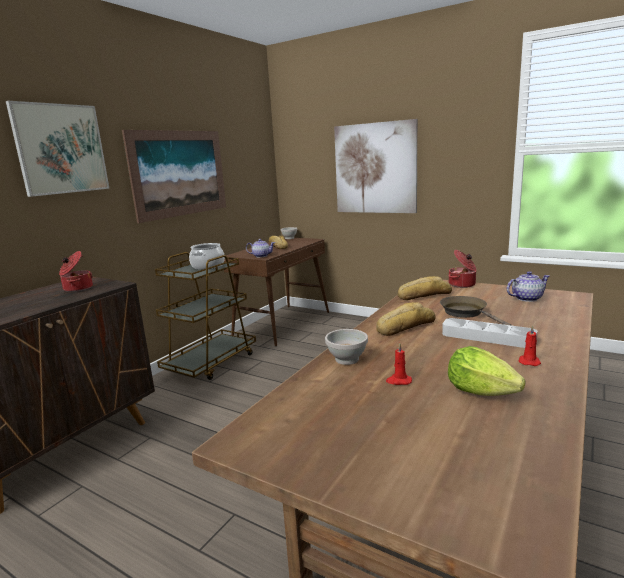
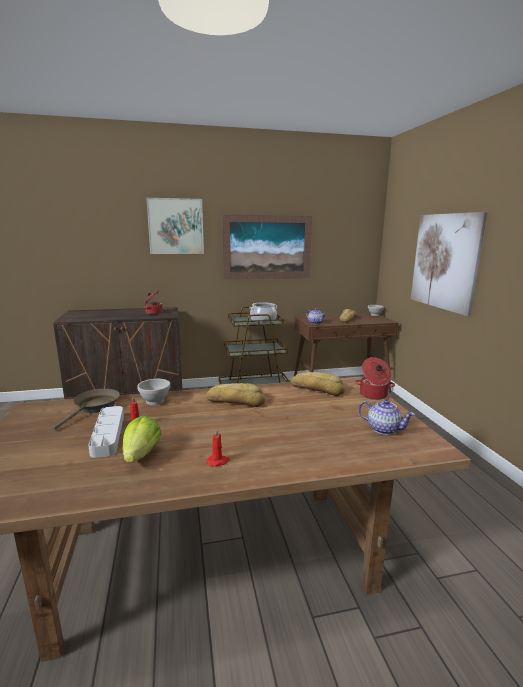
camera: 45 degrees right, 0 degrees up
brown frying pan [440,296,512,326] -> brown frying pan moved to [53,389,120,430]
grey tray [442,318,537,348] -> grey tray moved to [88,406,124,458]

